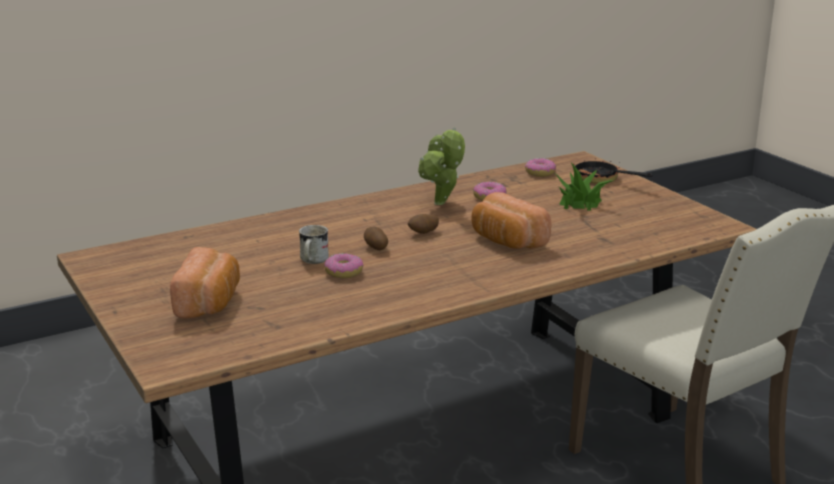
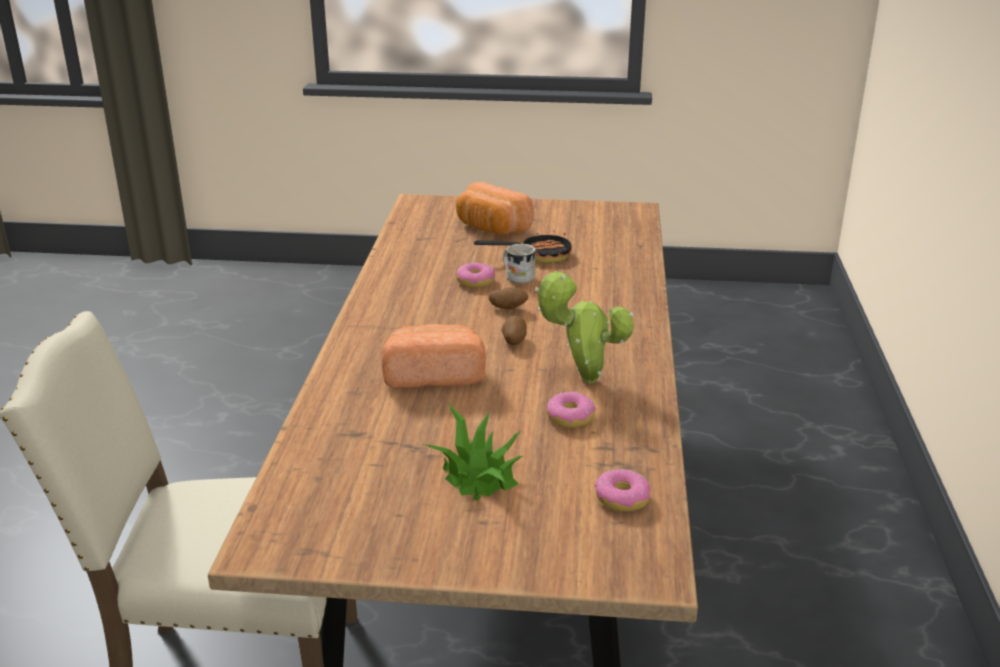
camera: 125 degrees right, 5 degrees up
frying pan [573,155,653,184] -> frying pan moved to [474,227,572,264]

